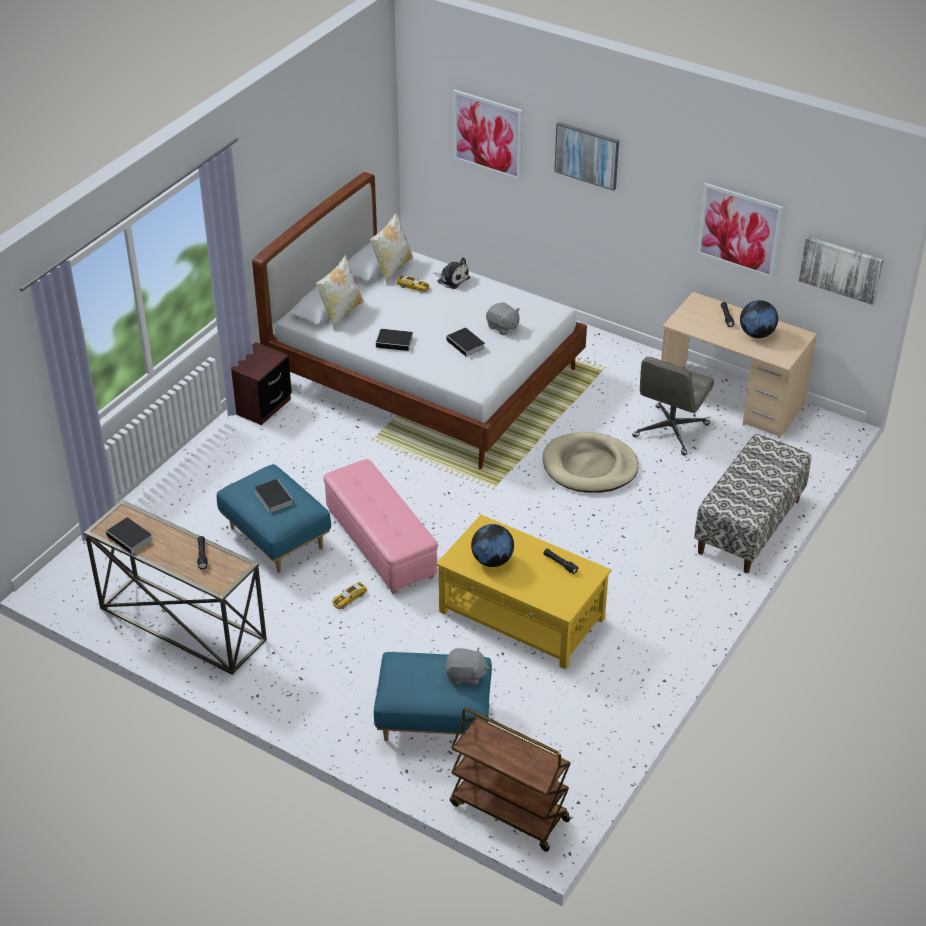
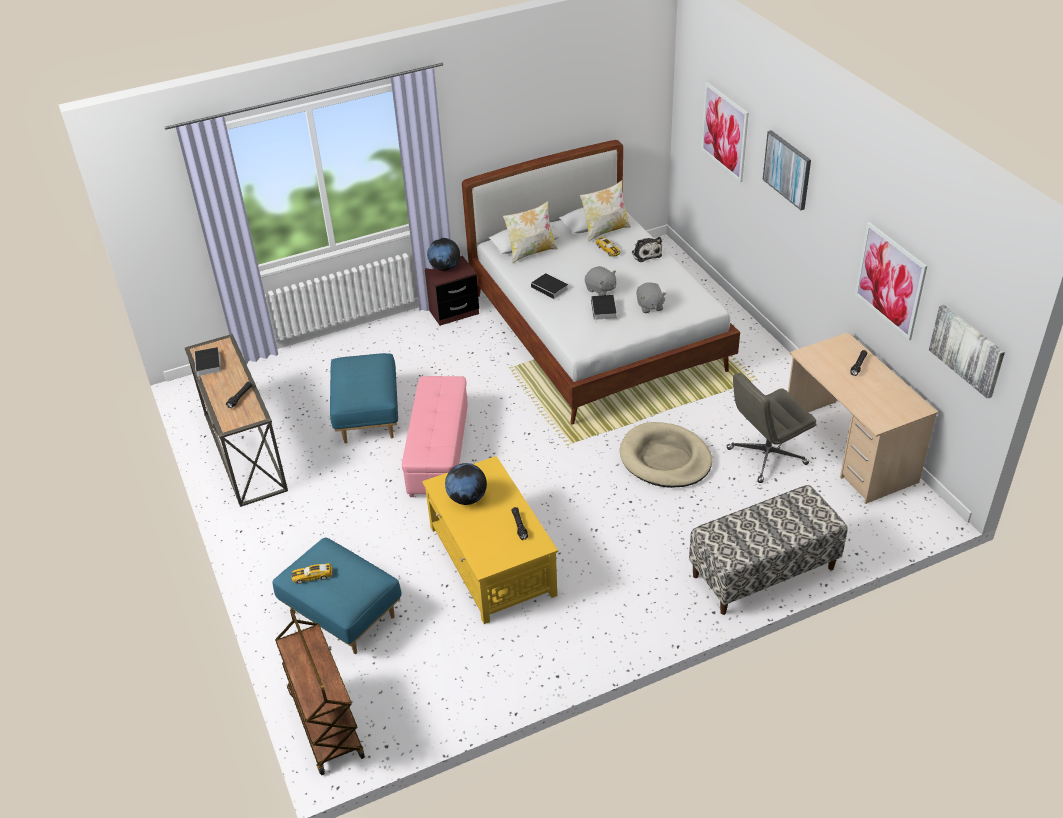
camera: 35 degrees right, 0 degrees up
book [254,479,293,513] -> none
toy car [332,582,367,609] -> toy car moved to [292,563,333,584]
grey plush toy [445,647,490,686] -> grey plush toy moved to [585,266,616,296]
globe [740,300,778,338] -> globe moved to [427,238,460,271]

